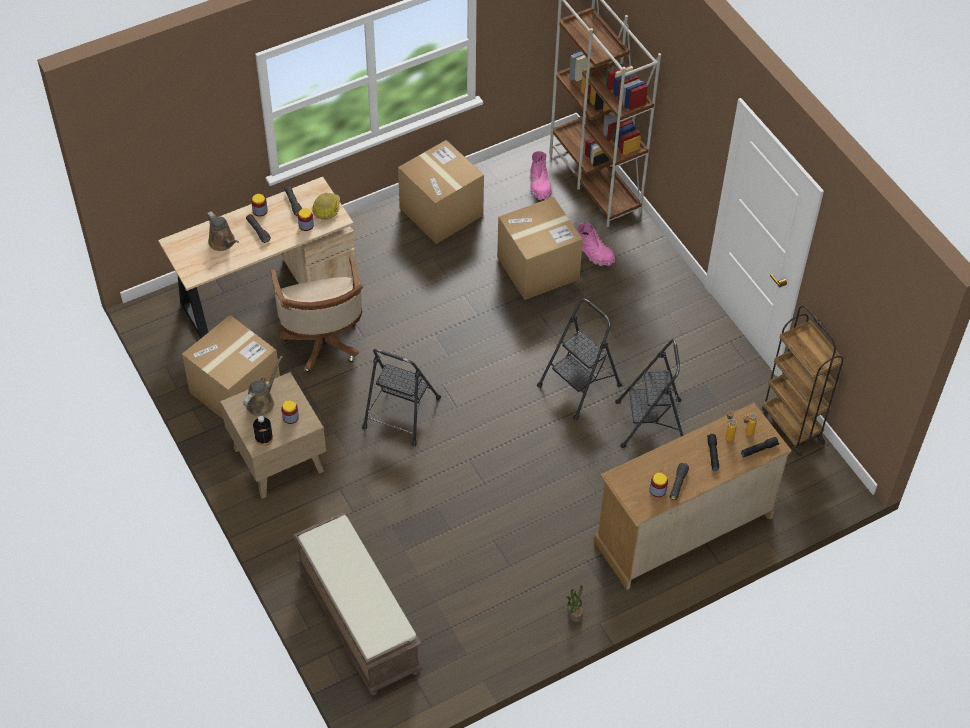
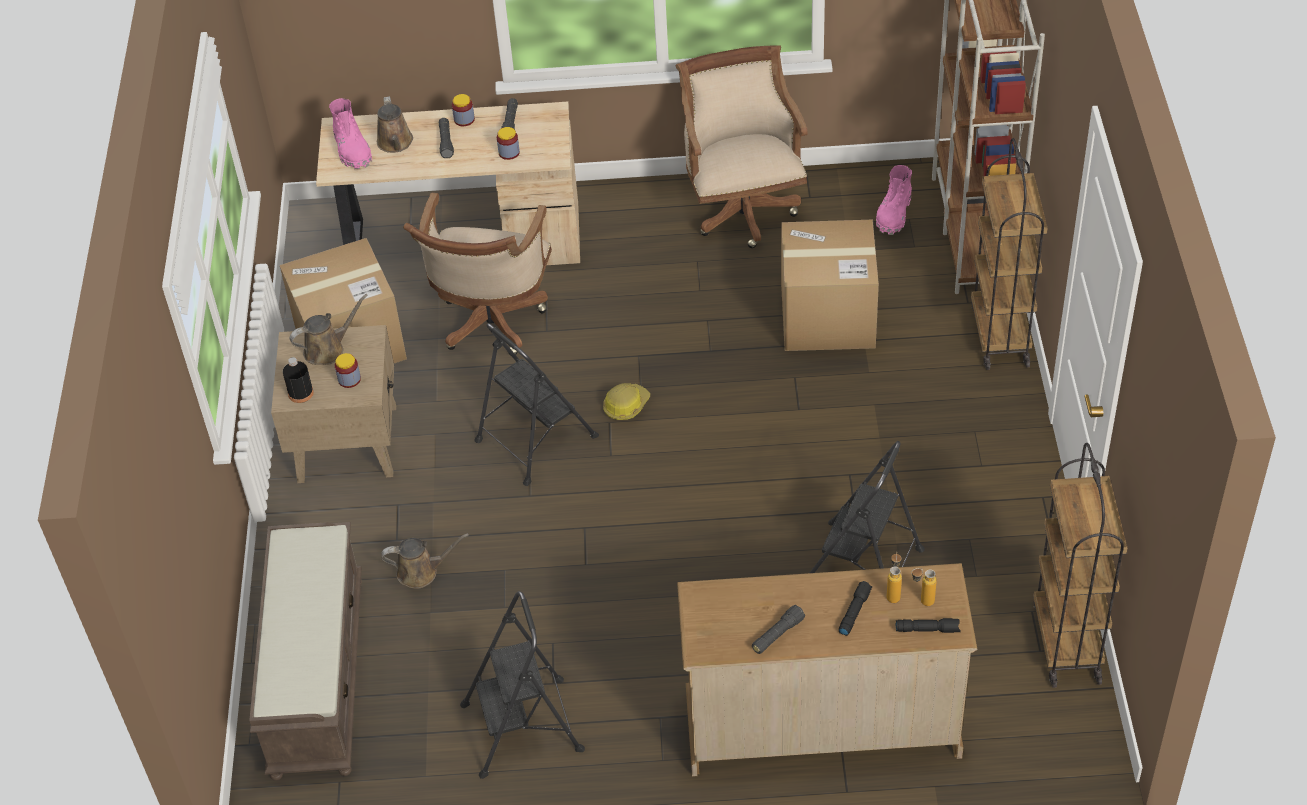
camera: 30 degrees right, 5 degrees down
hard hat [312,193,340,220] -> hard hat moved to [603,383,650,420]
cardboard box [398,140,484,244] -> office chair [676,45,807,248]
black step ladder [537,299,622,420] -> black step ladder moved to [460,591,585,779]
potted plant [566,585,583,622] -> none
pink boot [578,222,615,266] -> pink boot moved to [329,98,372,169]
jar [650,473,668,497] -> none
none -> brown watering can [382,533,469,589]
none -> brown cart [971,138,1047,370]

